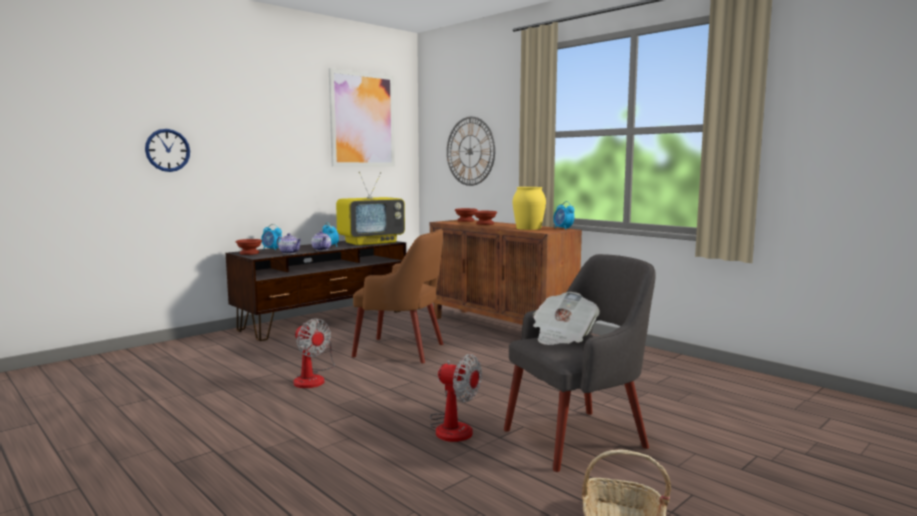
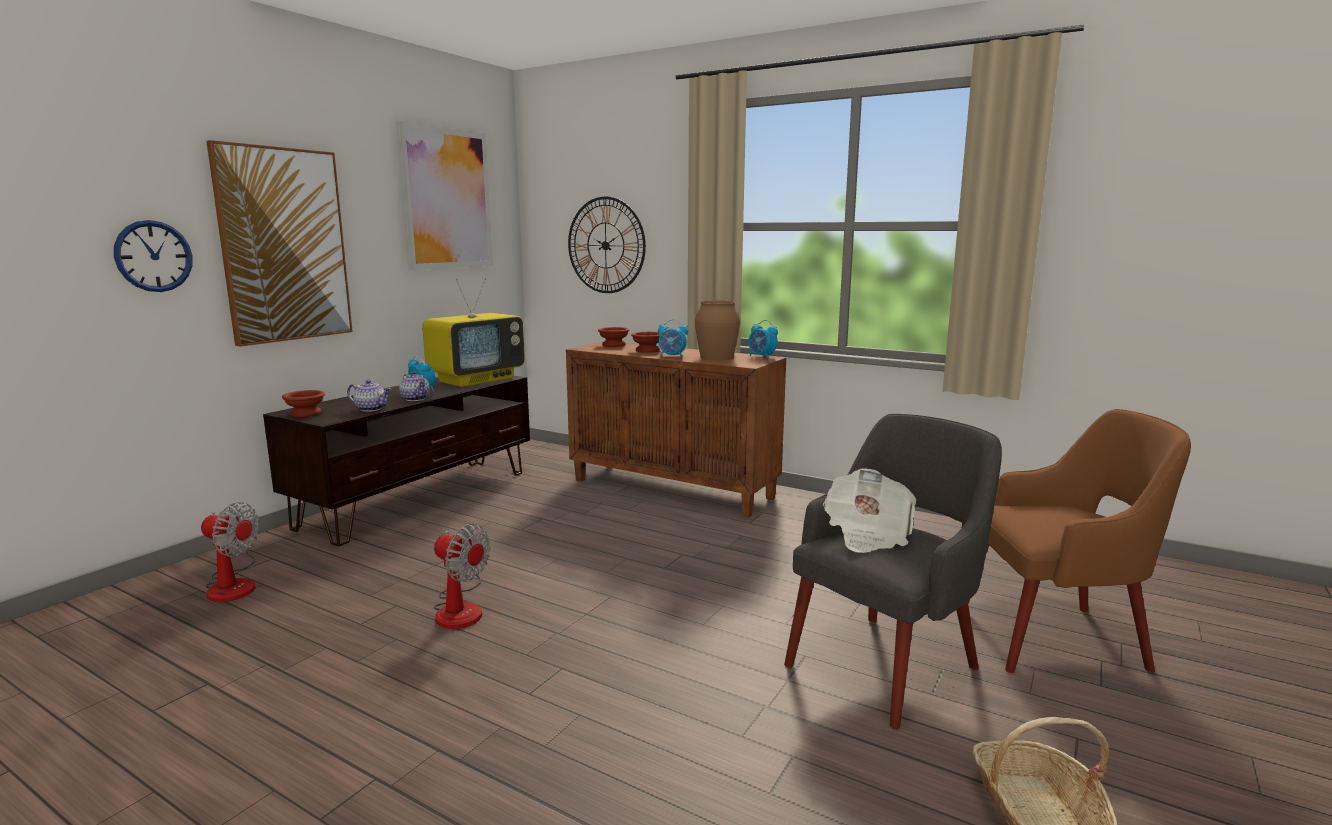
camera: 15 degrees left, 5 degrees up
alarm clock [261,224,282,251] -> alarm clock moved to [658,319,688,357]
brown armchair [352,229,443,363] -> brown armchair moved to [968,409,1191,673]
fan [430,354,482,442] -> fan moved to [201,502,260,602]
yellow vase [513,187,546,230] -> brown vase [695,300,740,361]
none -> picture [206,140,353,347]

